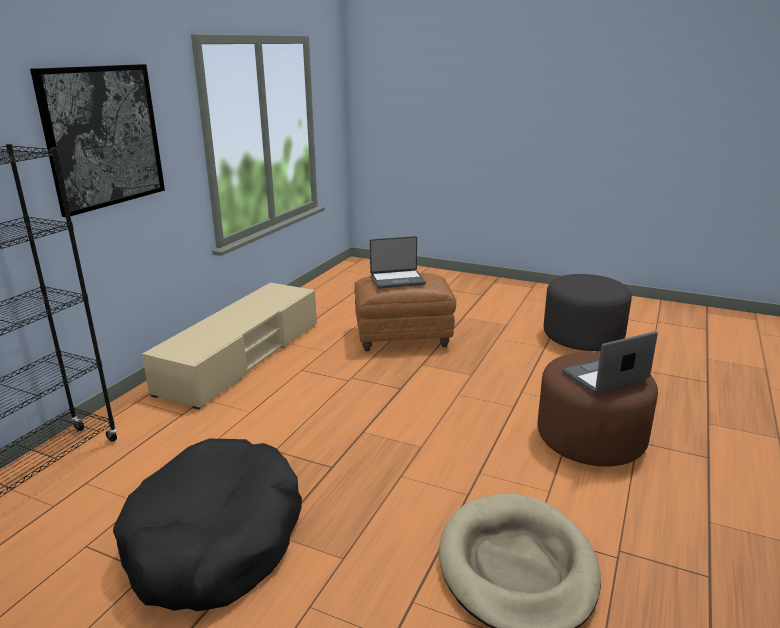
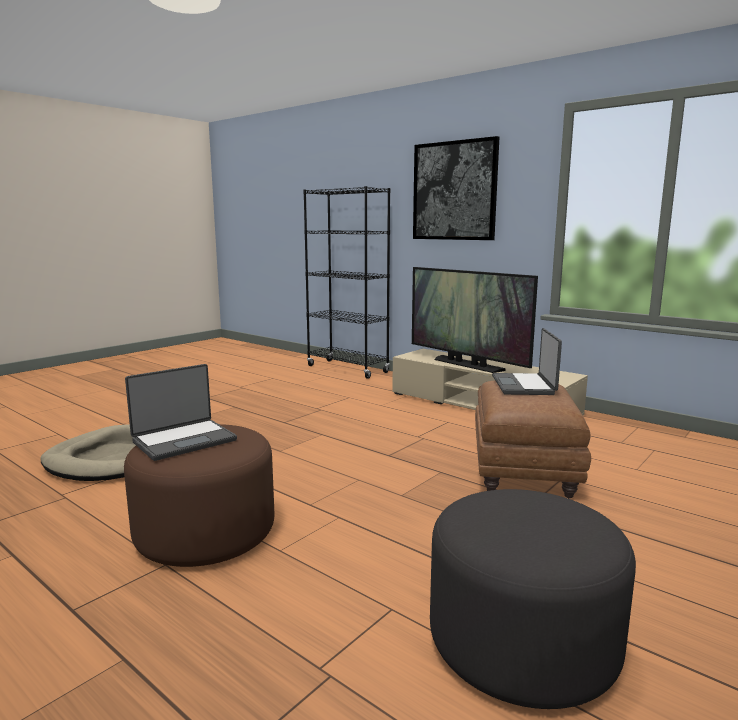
camera: 105 degrees right, 10 degrees down
black dog bed [113,439,302,611] -> none
laptop [562,331,658,394] -> laptop turned 60 degrees clockwise [125,364,237,461]
none -> television [412,267,538,373]

